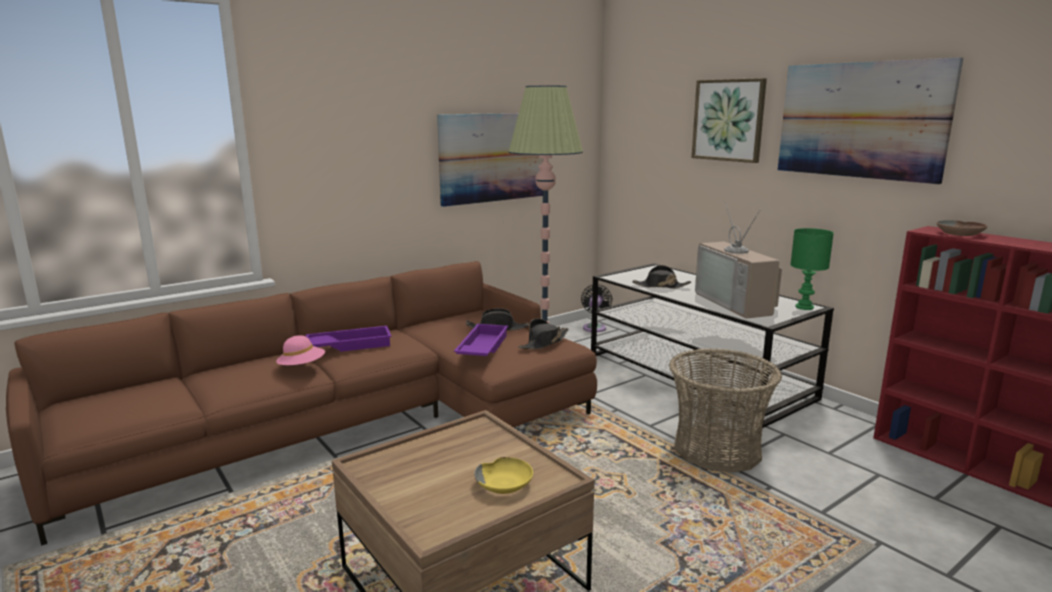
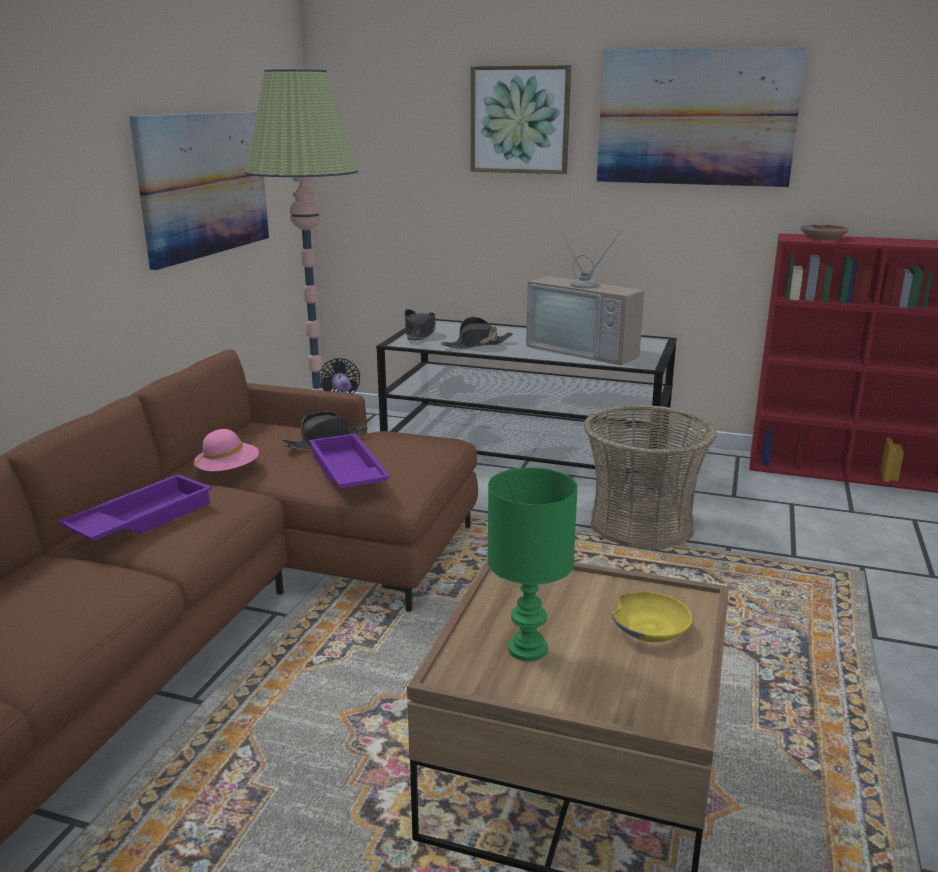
camera: 35 degrees left, 5 degrees up
pink hat [276,335,325,366] -> pink hat moved to [194,429,259,477]
black hat [518,319,569,349] -> black hat moved to [404,309,436,340]
green table lamp [790,228,834,310] -> green table lamp moved to [487,467,578,661]

